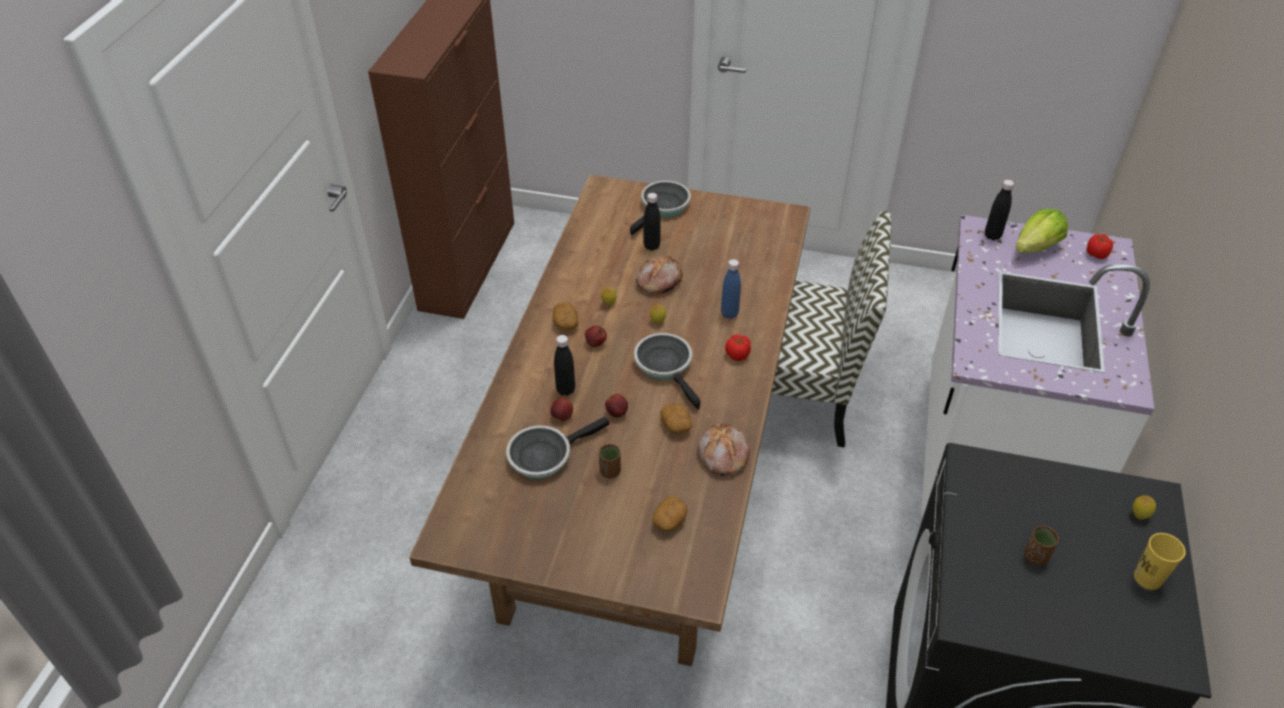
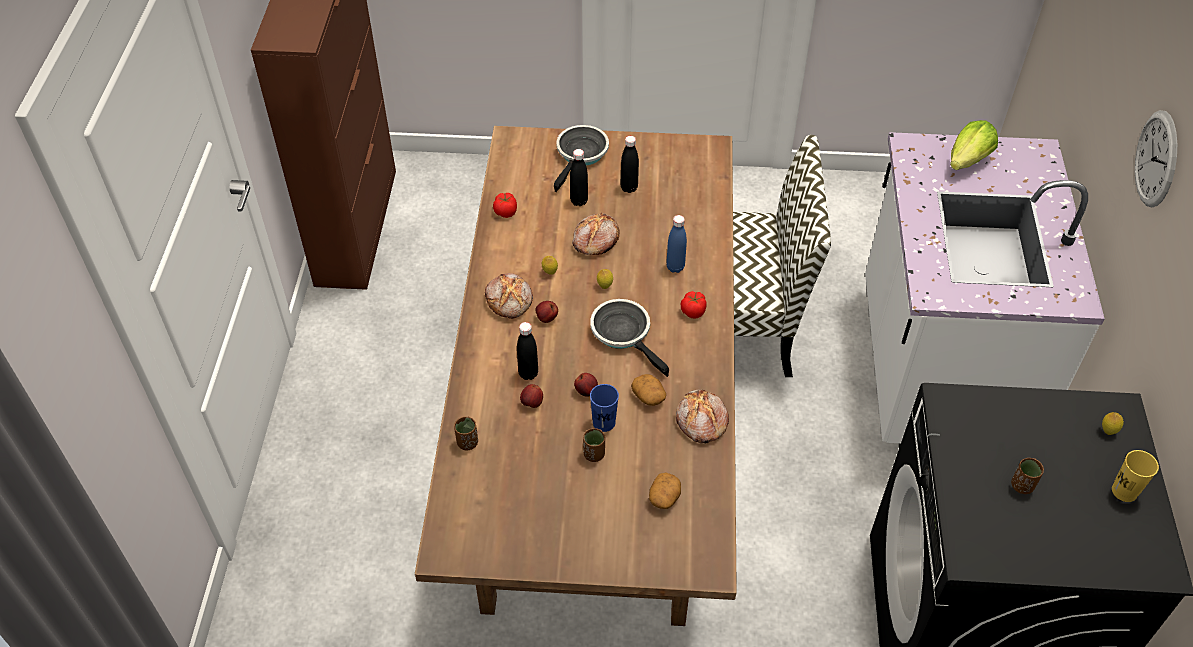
camera: 10 degrees left, 5 degrees up
frying pan [506,417,609,479] -> none
potato [552,302,578,330] -> bread [485,273,533,319]
black bottle [985,180,1014,240] -> black bottle moved to [620,136,639,193]
tomato [1087,234,1113,259] -> tomato moved to [493,193,517,218]
none -> brown cup [454,417,478,450]
none -> blue cup [590,384,619,432]
none -> wall clock [1135,110,1177,207]

